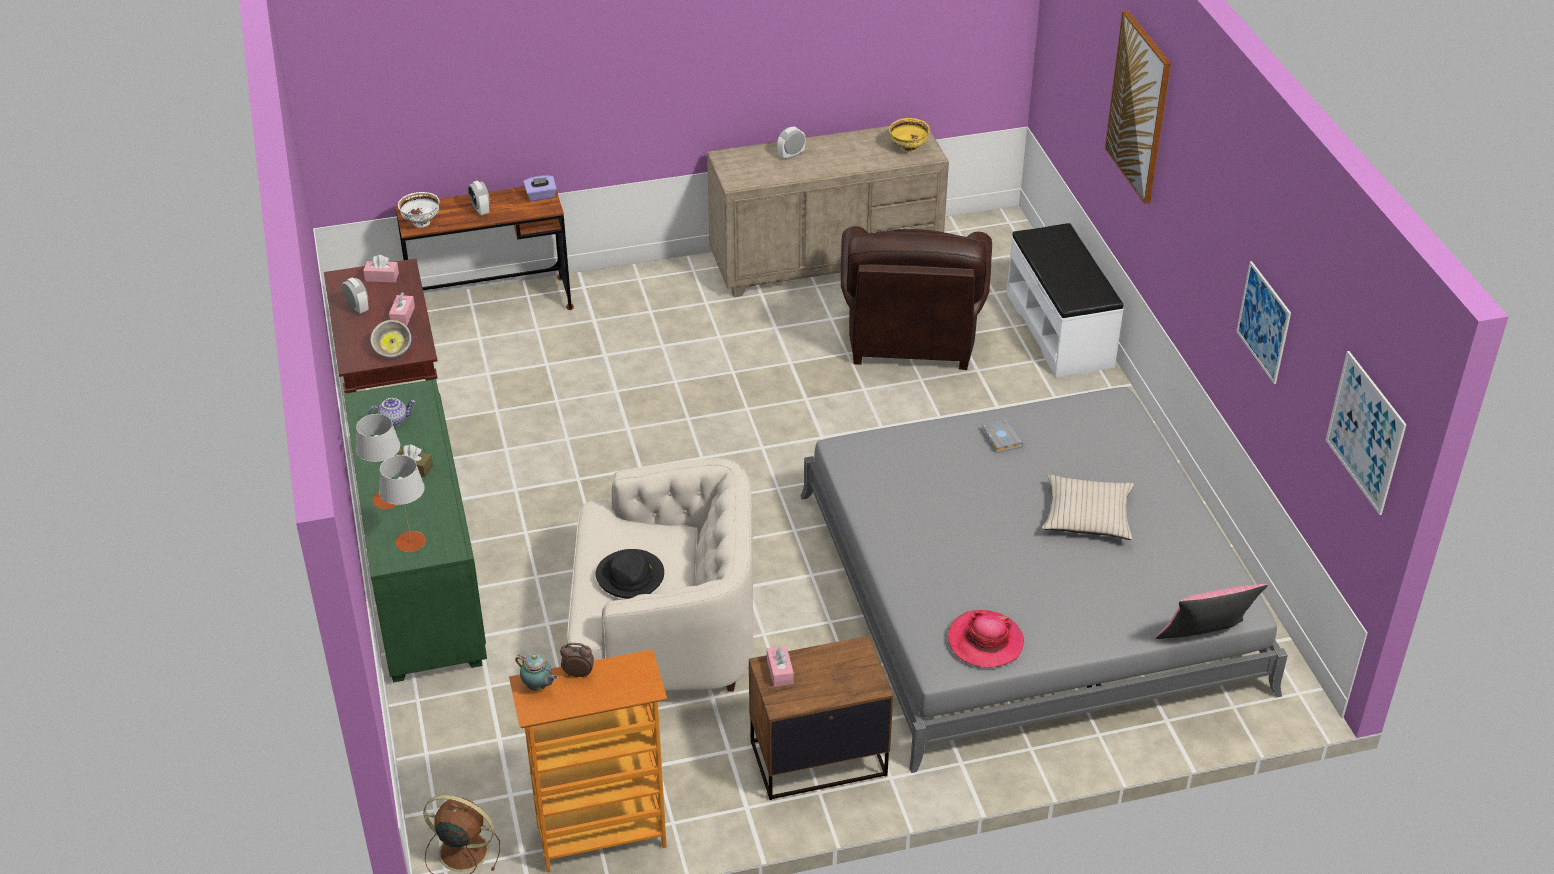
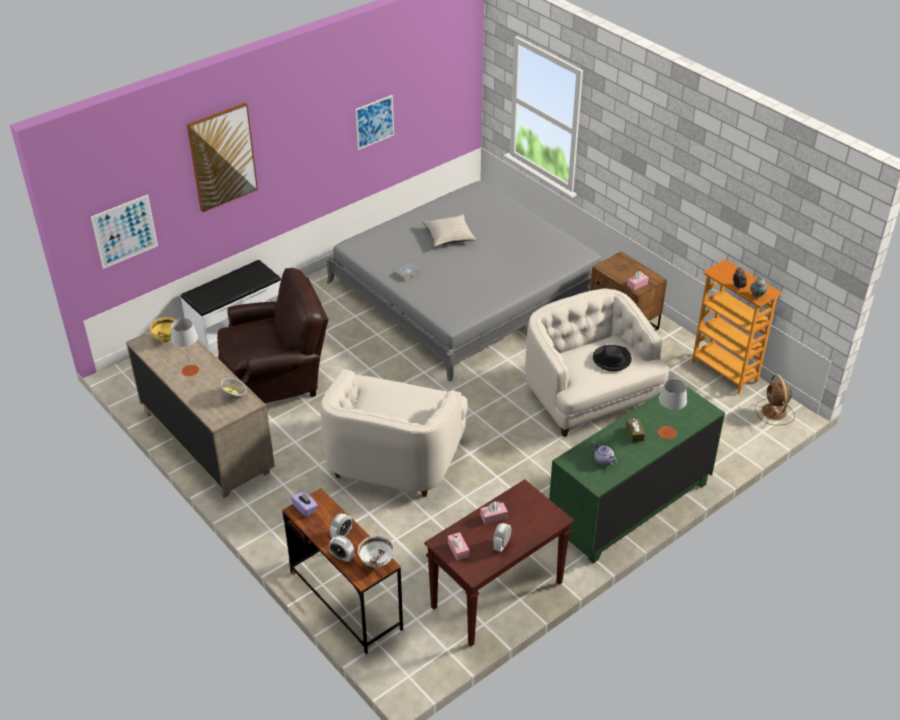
camera: 115 degrees left, 0 degrees up
bowl [370,320,412,358] -> bowl moved to [220,378,247,399]
grey table lamp [379,455,426,552] -> grey table lamp moved to [171,318,199,376]
alarm clock [777,127,806,160] -> alarm clock moved to [329,535,354,562]
hat [948,610,1024,668] -> none
pink pillow [1155,584,1268,639] -> none
picture [1326,351,1406,515] -> picture moved to [91,194,158,269]
none -> white armchair [321,369,468,497]

